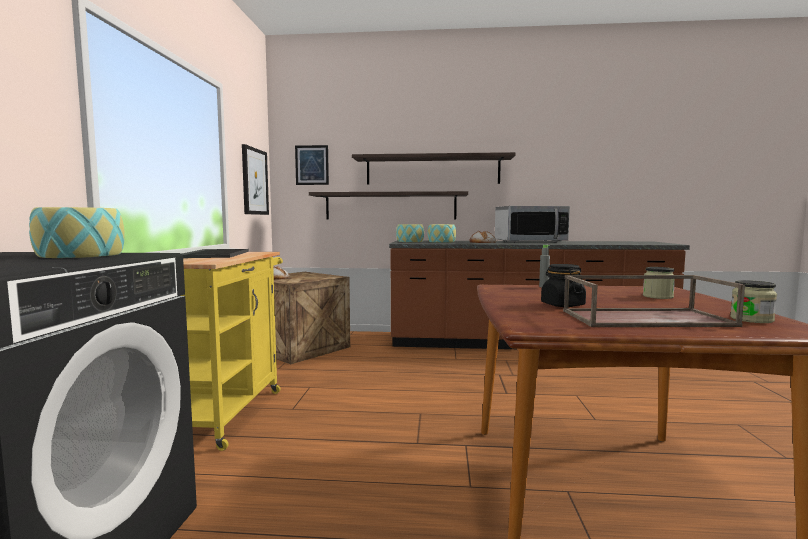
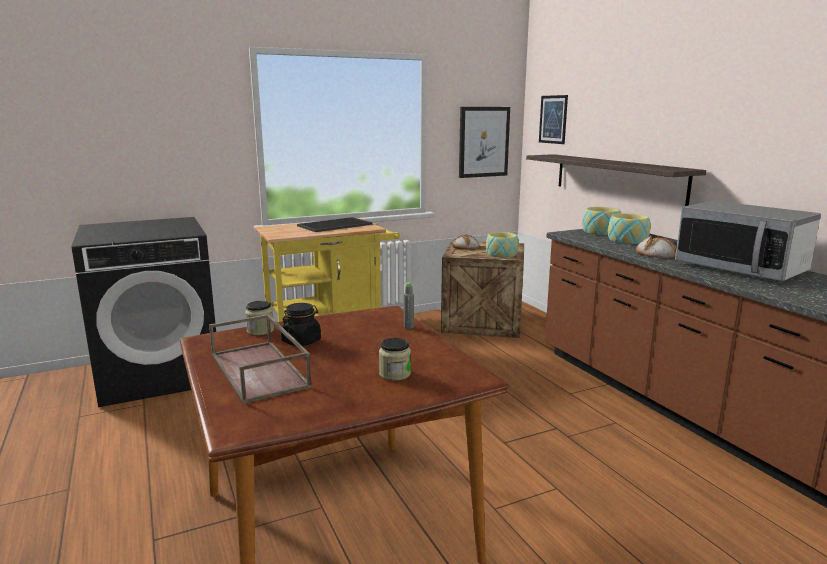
camera: 60 degrees right, 10 degrees up
bowl [29,207,125,258] -> bowl moved to [486,232,519,258]
shelf [352,152,516,185] -> none
jar [730,280,777,323] -> jar moved to [245,301,274,335]

